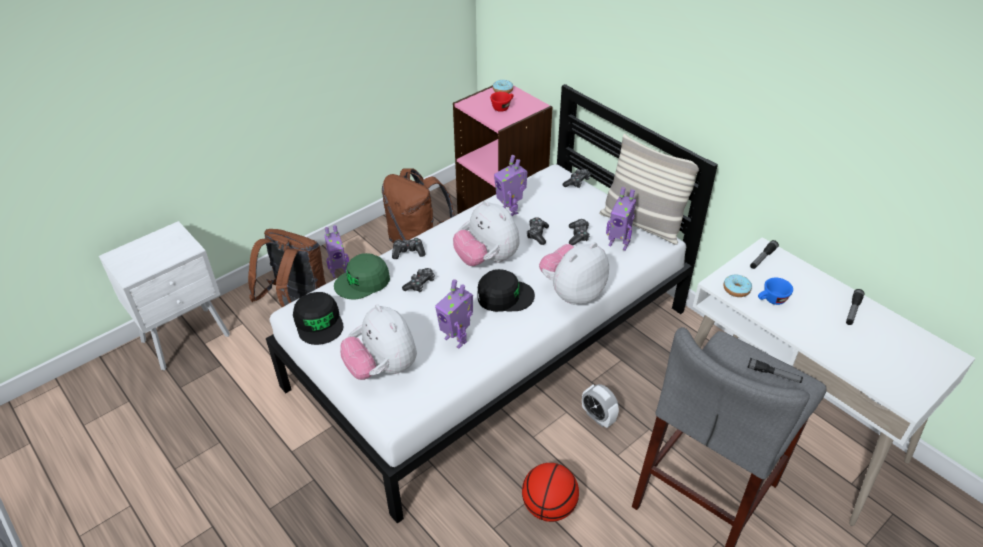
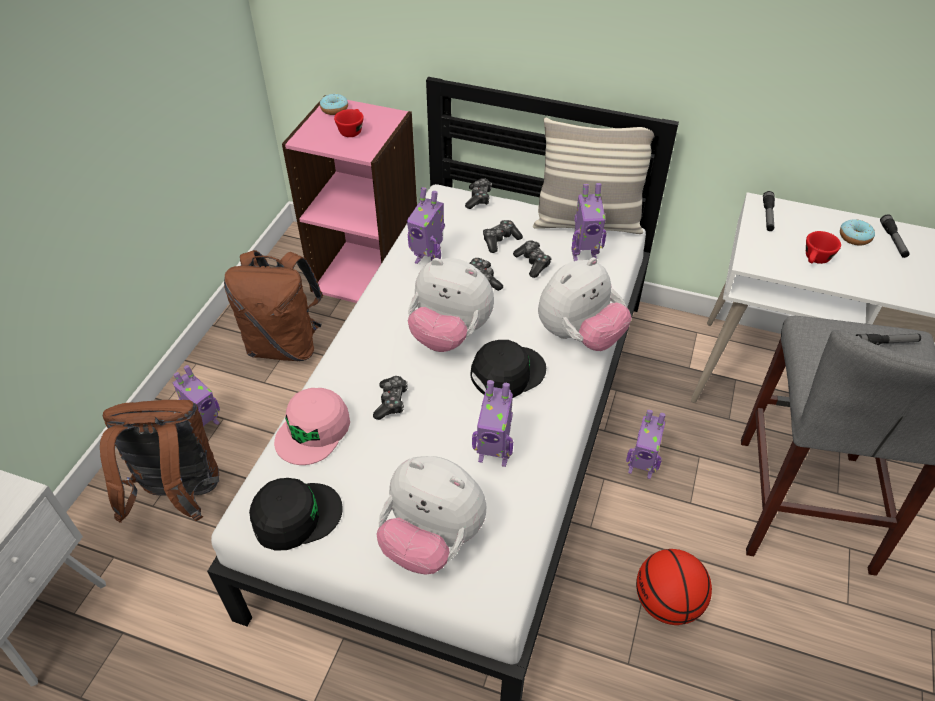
camera: 30 degrees left, 5 degrees up
black cap [293,292,344,345] -> black cap turned 60 degrees counterclockwise [249,478,343,551]
green cap [334,253,390,299] -> pink cap [274,388,350,465]
game controller [392,238,426,259] -> game controller moved to [483,220,523,253]
plush toy [539,242,609,305] -> plush toy turned 150 degrees counterclockwise [538,257,632,351]
alarm clock [582,384,619,428] -> toy robot [626,410,666,479]
donut [723,275,752,297] -> donut moved to [840,219,875,246]
blue cup [758,277,793,305] -> red cup [806,231,841,264]

